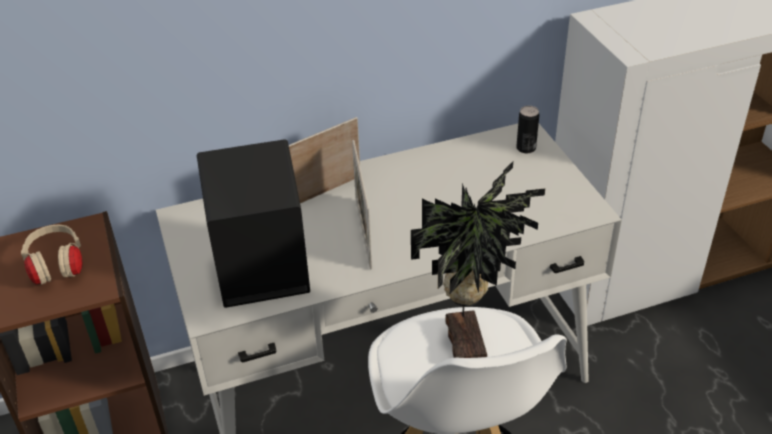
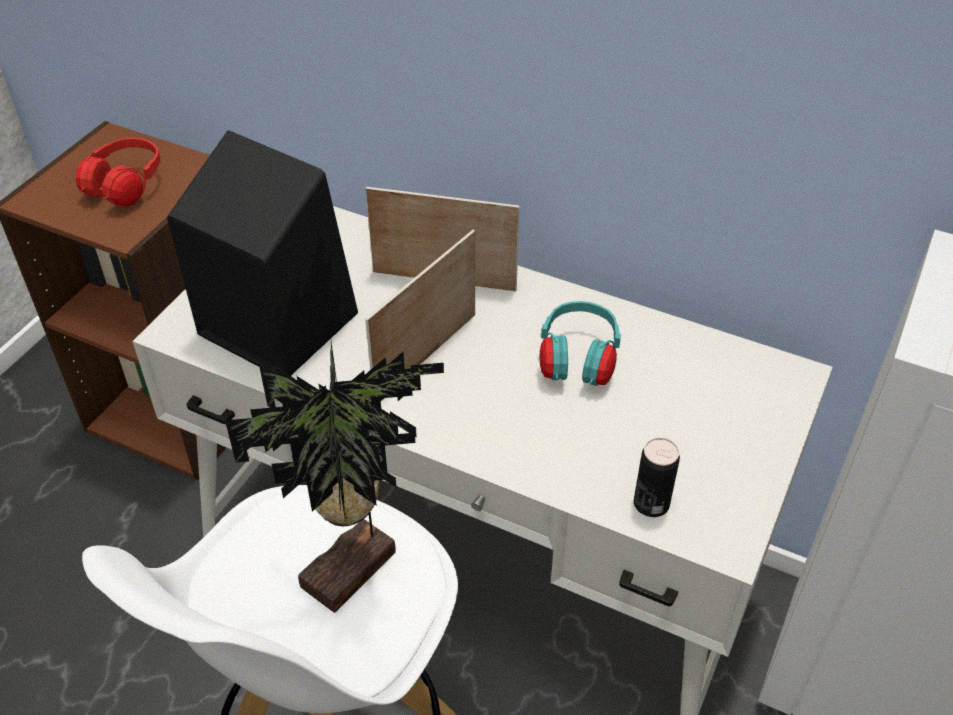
camera: 45 degrees right, 5 degrees up
beige headphones [21,225,83,284] -> red headphones [76,138,160,207]
can [516,106,539,153] -> can moved to [634,437,680,517]
none -> turquoise headphones [540,301,621,386]

